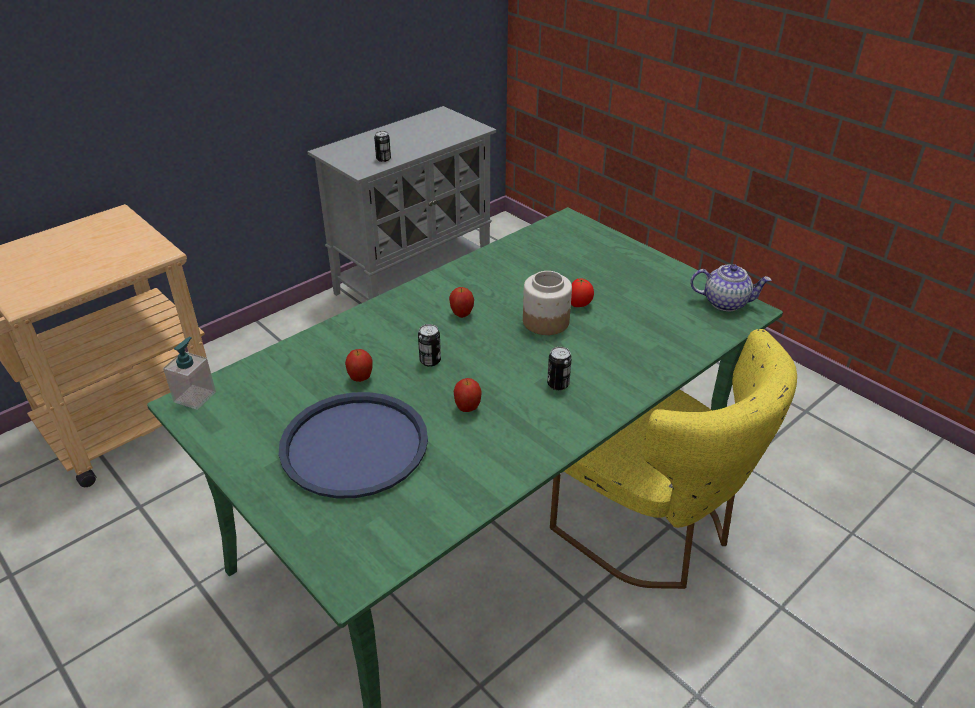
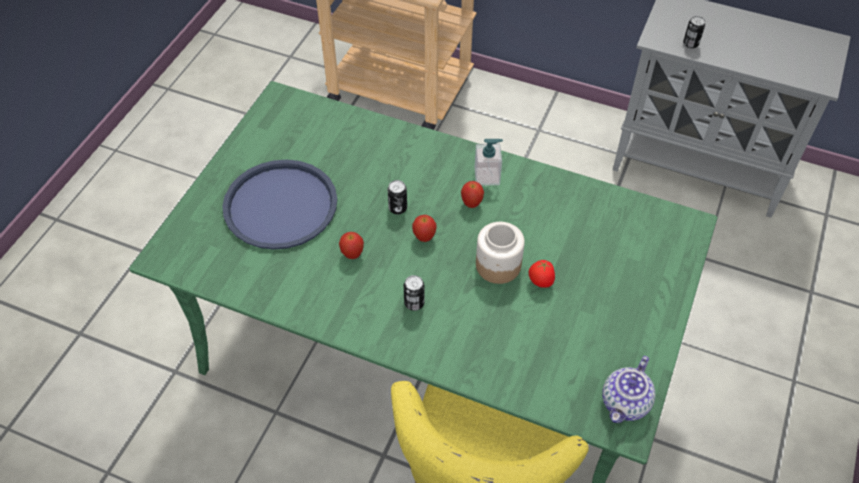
camera: 65 degrees right, 15 degrees up
soap dispenser [163,337,216,410] -> soap dispenser moved to [475,139,503,186]
apple [345,349,373,382] -> apple moved to [412,215,436,242]
teapot [690,264,772,311] -> teapot turned 45 degrees clockwise [602,356,655,423]

